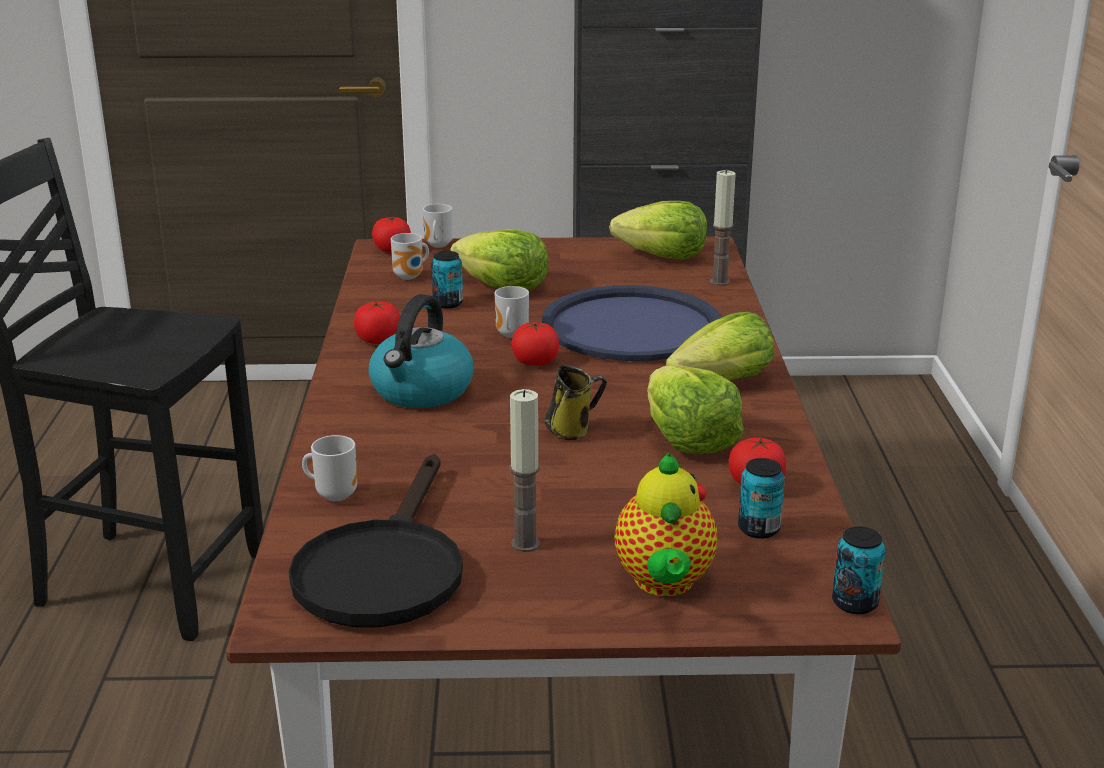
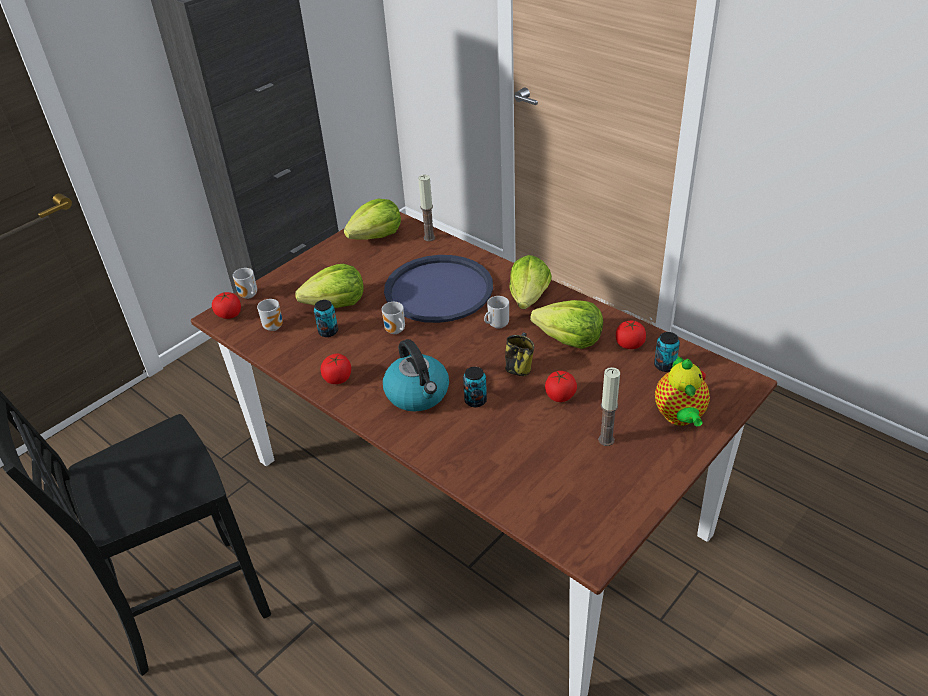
camera: 45 degrees left, 15 degrees up
black frying pan [289,454,463,628] -> none
mug [302,435,357,501] -> mug moved to [484,296,509,329]
tomato [512,321,559,366] -> tomato moved to [545,371,577,402]
teapot [614,453,717,597] -> teapot turned 45 degrees clockwise [655,356,710,427]
can [832,526,886,614] -> can moved to [463,367,487,407]

